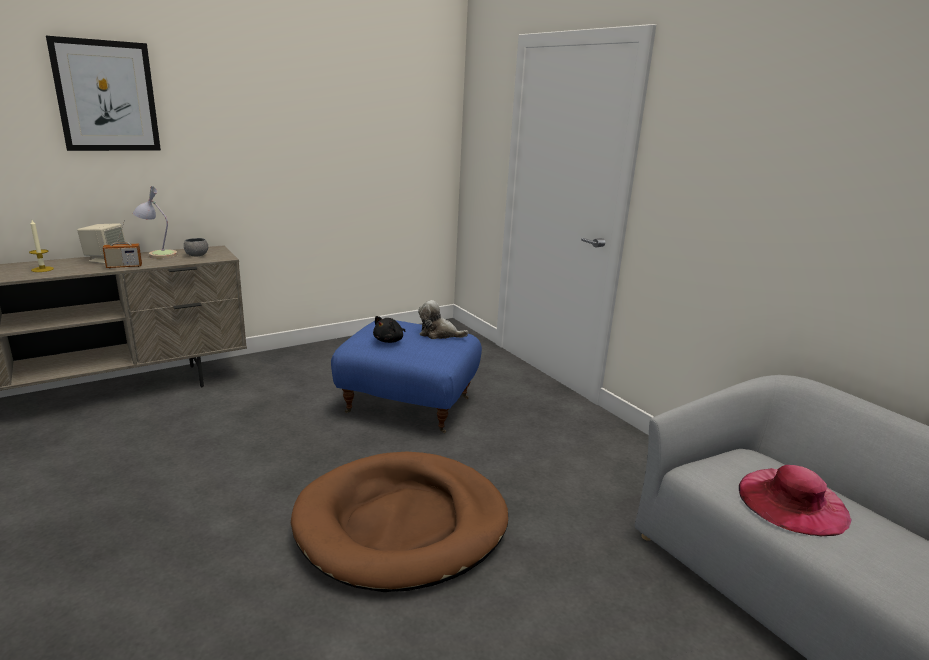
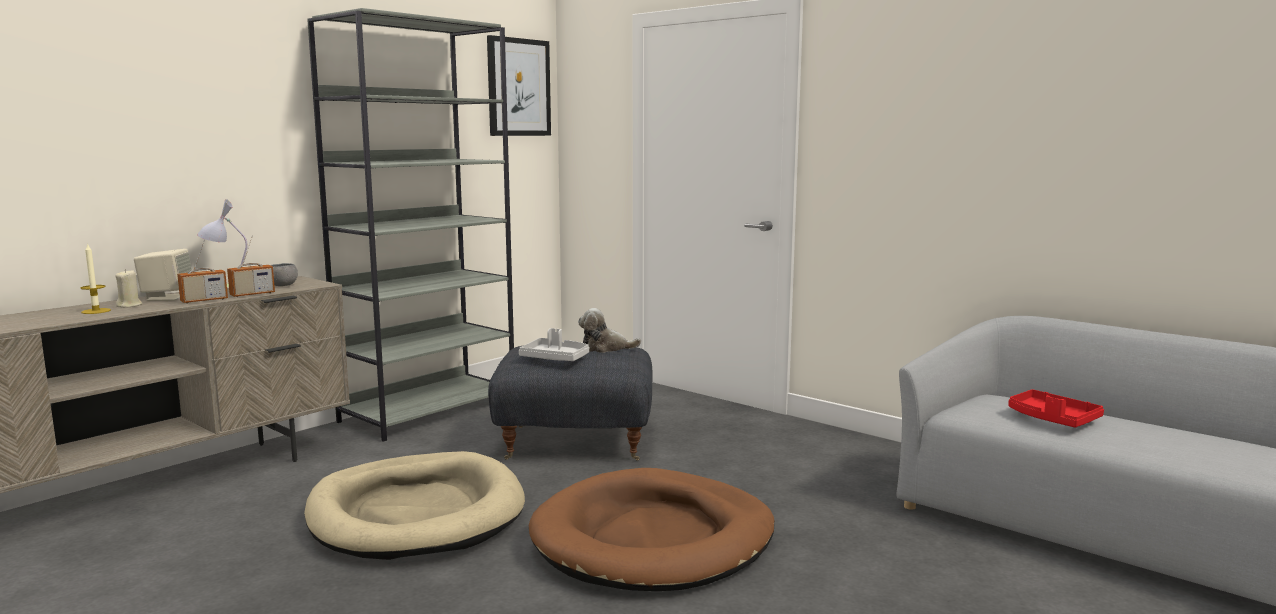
camera: 15 degrees left, 10 degrees down
picture [46,36,161,151] -> picture moved to [487,35,551,136]
blue ottoman [331,320,482,433] -> grey ottoman [488,345,652,461]
black plush toy [373,316,405,343] -> grey tray [519,328,589,361]
pink hat [739,465,852,536] -> red tray [1008,389,1104,428]
none -> beige candle [115,269,142,308]
none -> radio [227,236,275,297]
none -> beige dog bed [304,451,525,560]
none -> grey bookcase [307,8,514,442]

